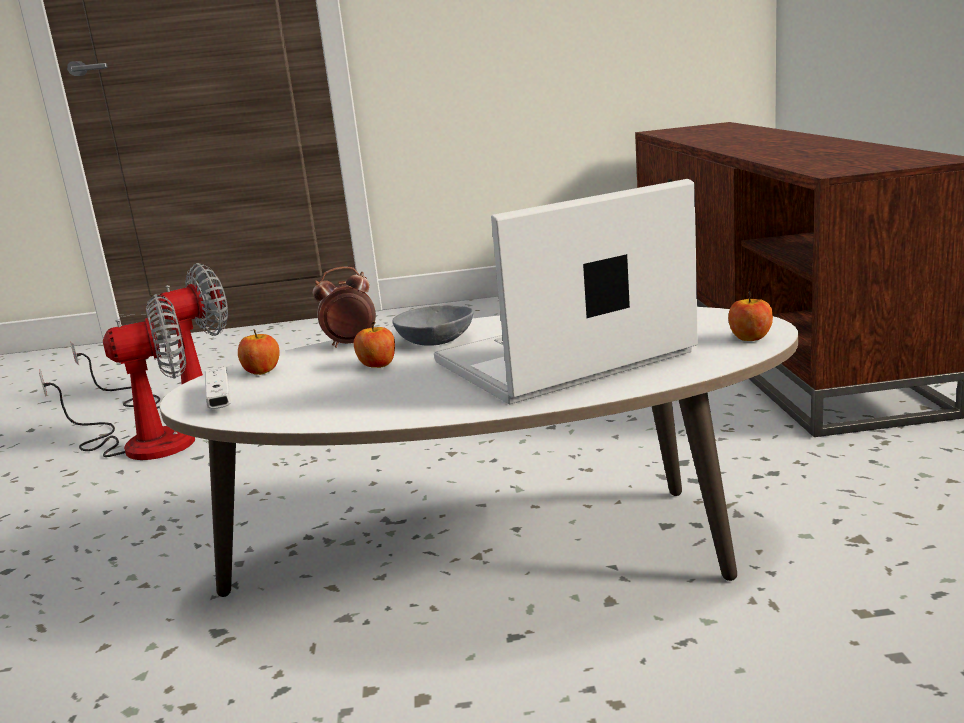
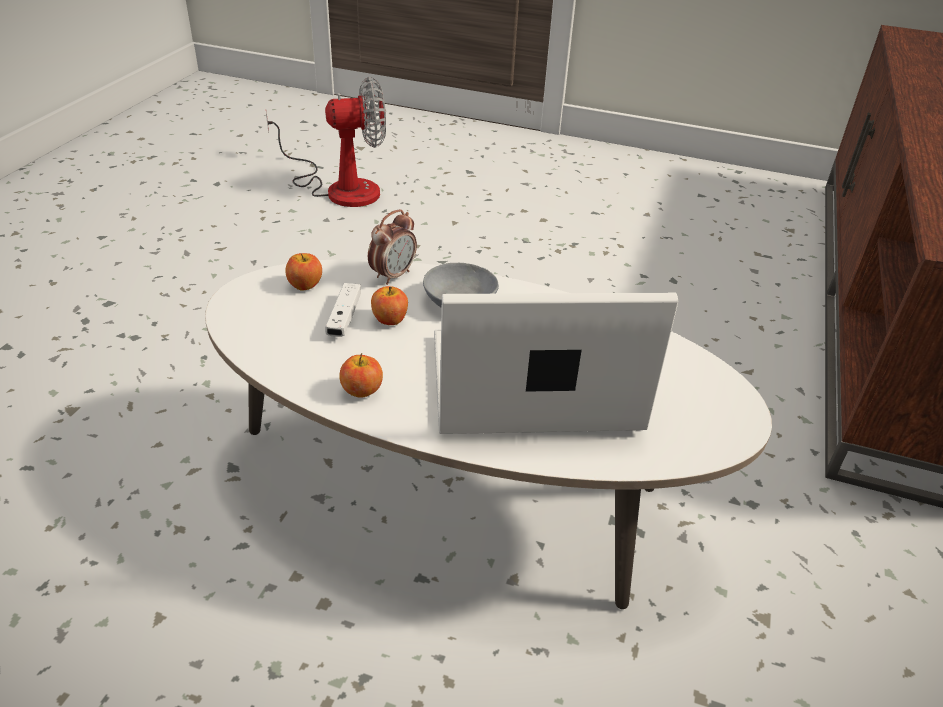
camera: 20 degrees right, 20 degrees up
fan [39,294,195,460] -> none
white game controller [205,367,231,409] -> white game controller moved to [325,283,361,337]
alarm clock [313,266,376,348] -> alarm clock turned 120 degrees clockwise [368,209,417,285]
apple [728,291,773,341] -> apple moved to [339,353,383,398]

